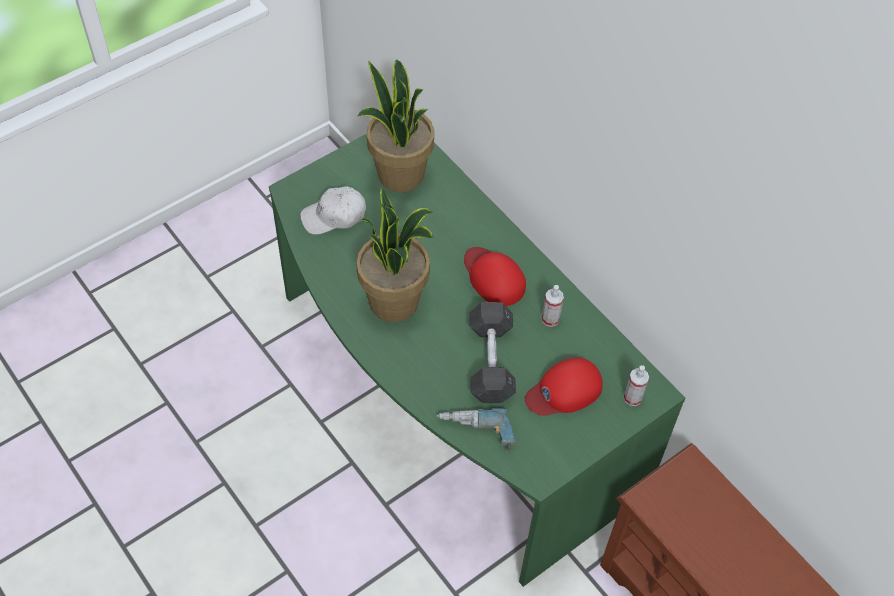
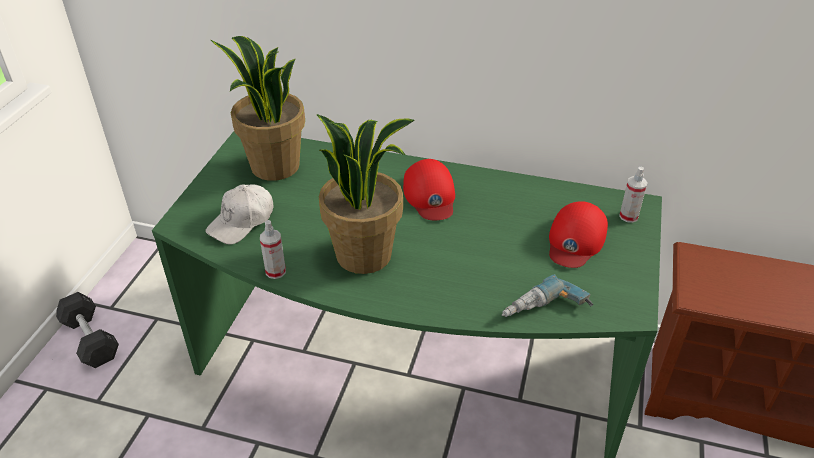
camera: 35 degrees left, 15 degrees down
red cap [464,247,526,306] -> red cap turned 120 degrees counterclockwise [403,159,455,220]
grey dumbbell [469,302,516,403] -> grey dumbbell moved to [56,292,119,368]
spray bottle [542,285,564,327] -> spray bottle moved to [260,220,286,279]

